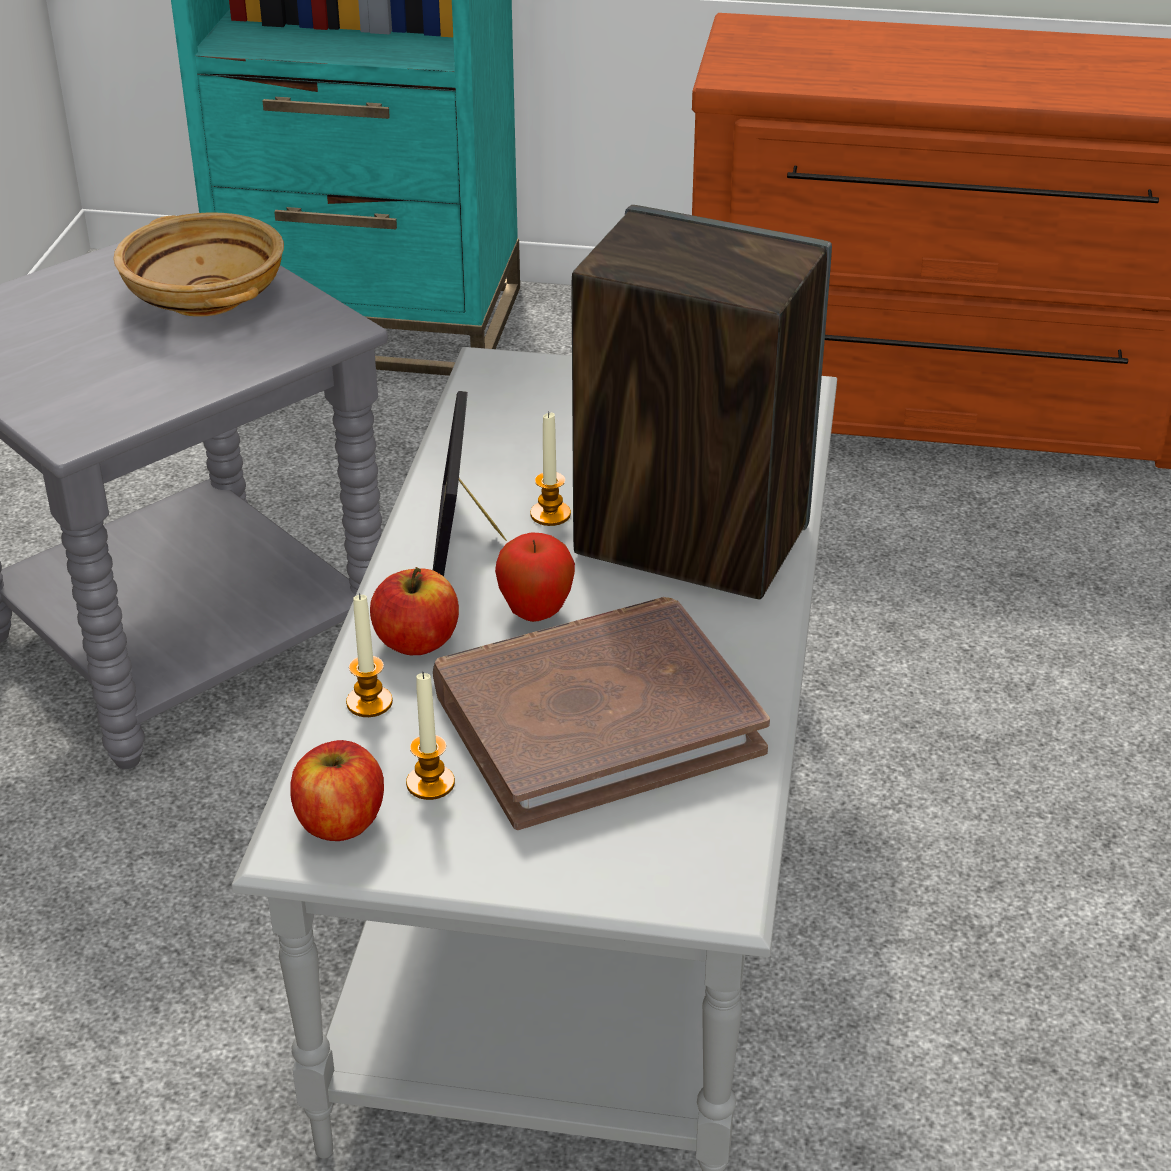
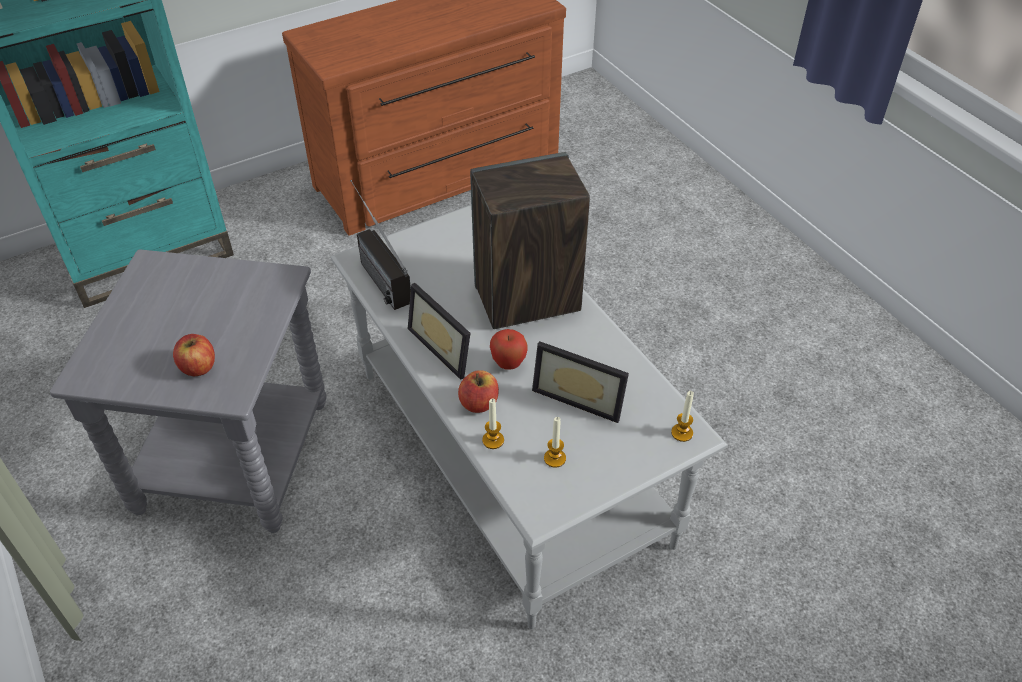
camera: 40 degrees left, 10 degrees up
beige bowl [113,212,284,317] -> none
apple [290,740,384,841] -> apple moved to [173,334,215,376]
brown book [433,597,770,830] -> picture frame [532,341,629,423]
candle [530,412,571,526] -> candle moved to [671,391,694,442]
none -> radio [350,180,411,310]

